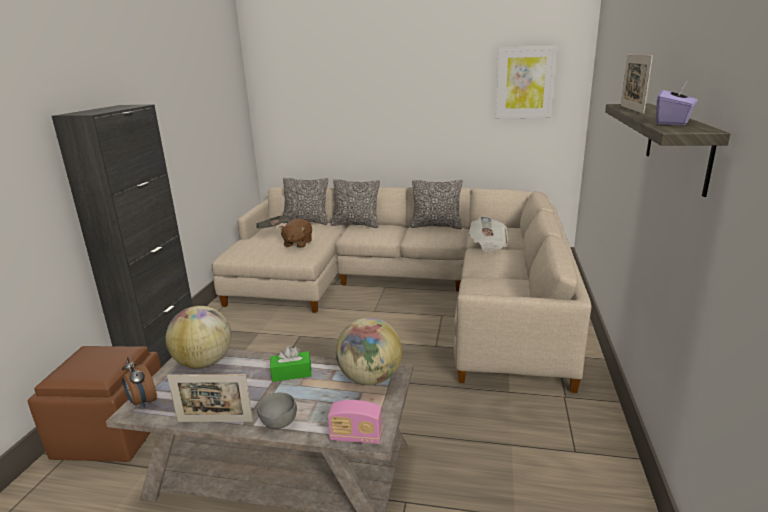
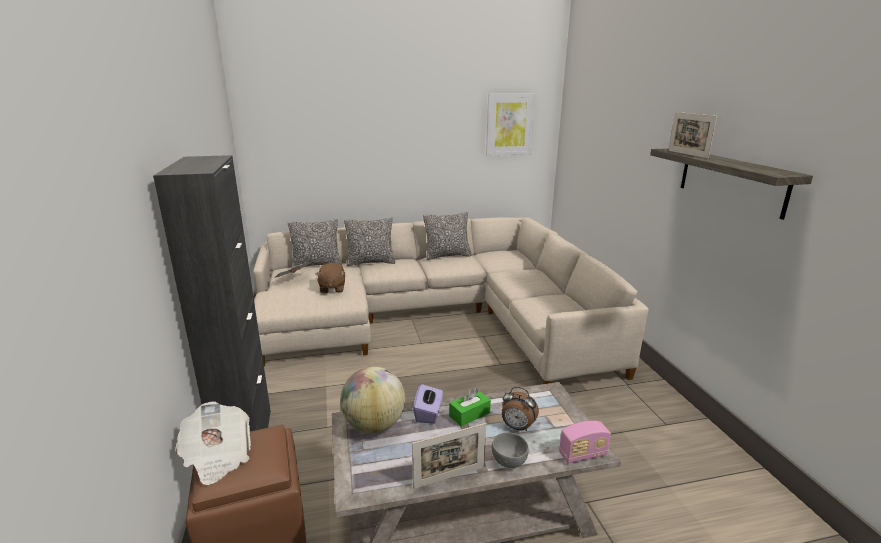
camera: 25 degrees left, 0 degrees up
alarm clock [122,357,157,408] -> alarm clock moved to [502,387,539,431]
globe [336,318,402,385] -> none
newspaper [469,216,508,252] -> newspaper moved to [175,401,251,485]
purple tissue box [656,80,697,125] -> purple tissue box moved to [413,384,443,424]

